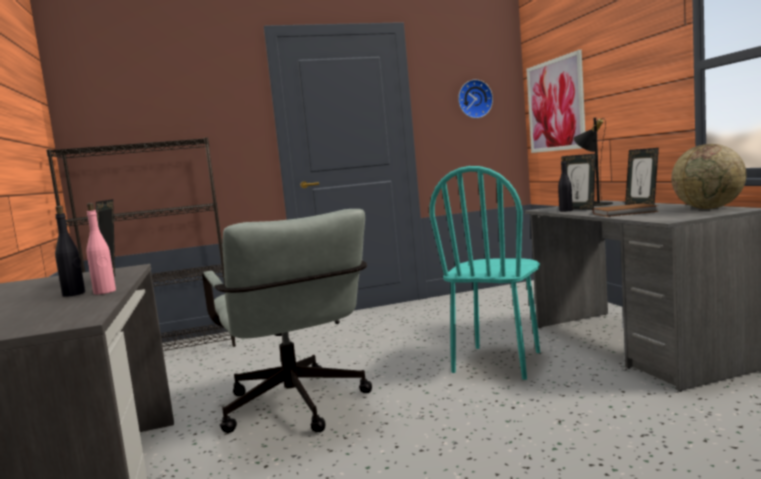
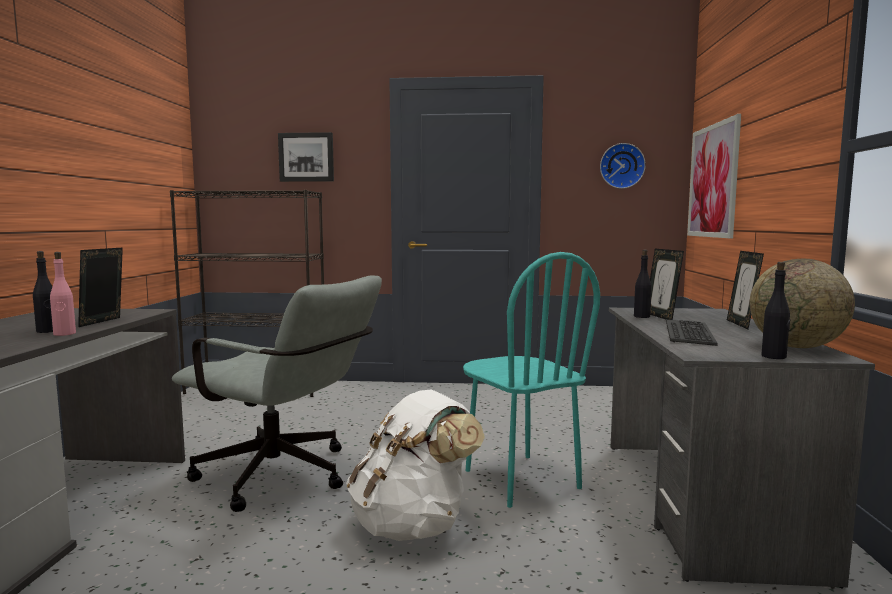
camera: 20 degrees right, 0 degrees up
grey office chair [202,209,372,433] -> grey office chair turned 60 degrees counterclockwise [172,276,382,512]
turquoise chair [429,166,540,380] -> turquoise chair turned 75 degrees counterclockwise [463,252,600,508]
black table lamp [573,118,613,206] -> none
brown book [593,203,659,217] -> keyboard [666,319,718,346]
none -> picture [278,132,334,182]
none -> white backpack [346,389,485,541]
none -> black bottle [761,262,790,359]

